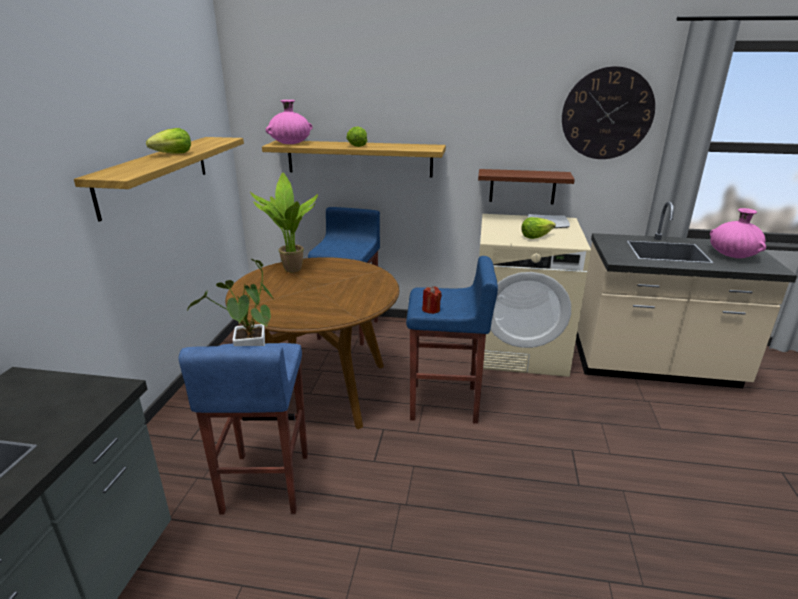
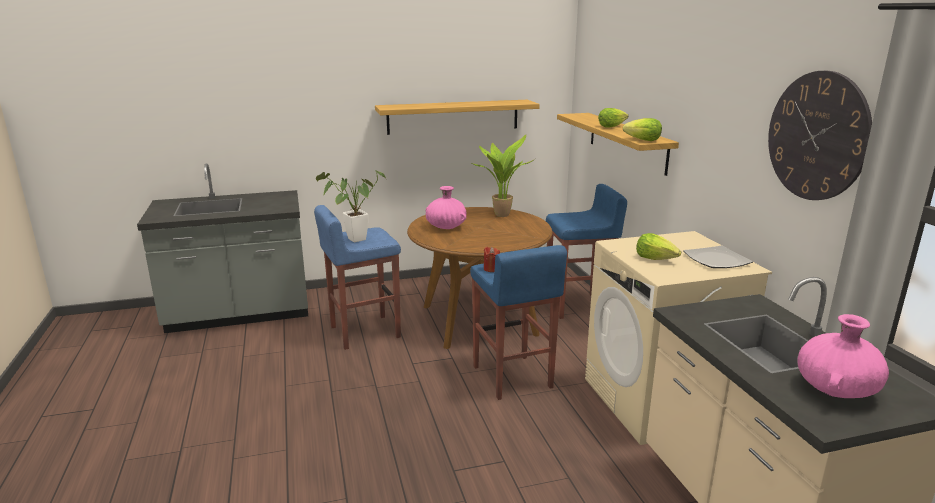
camera: 65 degrees right, 5 degrees down
lettuce [146,128,191,154] -> lettuce moved to [623,118,662,141]
pink vase [266,100,313,144] -> pink vase moved to [426,186,467,229]
brown shelf [478,169,575,204] -> none

